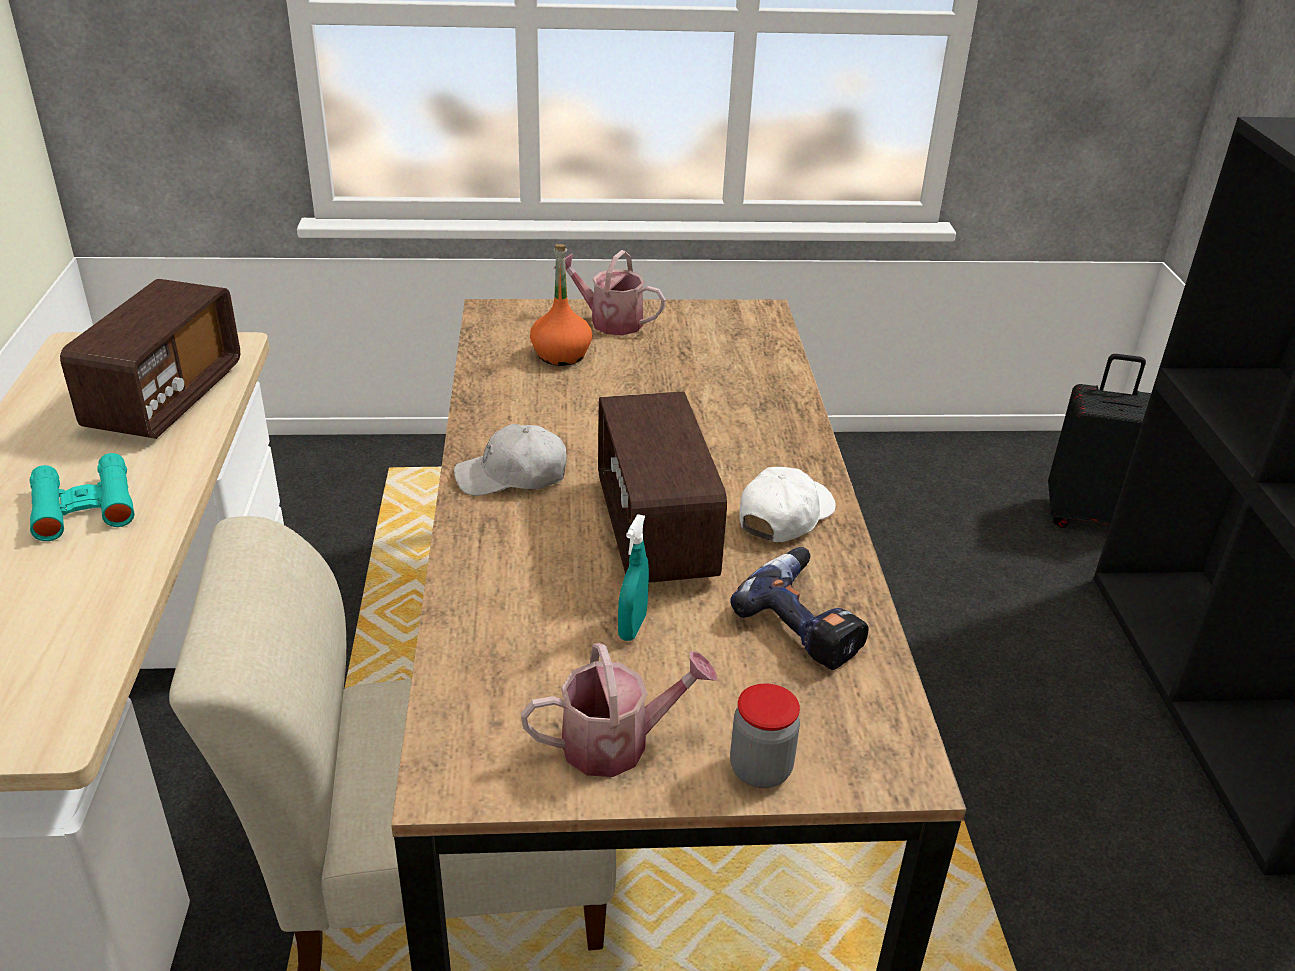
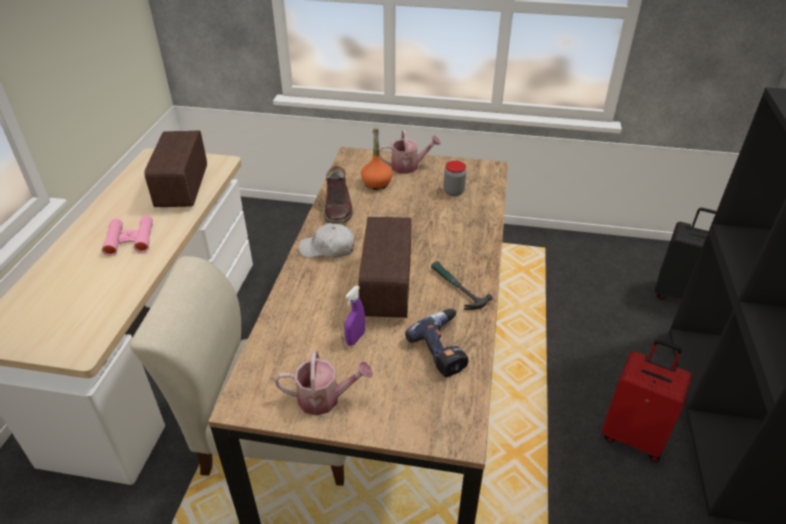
camera: 15 degrees right, 5 degrees up
turquoise binoculars [29,453,134,541] -> pink binoculars [102,216,153,256]
radio [60,279,240,439] -> radio turned 150 degrees clockwise [144,131,207,207]
watering can [554,250,666,335] -> watering can turned 135 degrees clockwise [379,129,441,174]
turquoise spray bottle [618,514,649,641] -> purple spray bottle [344,286,365,346]
jar [730,683,800,788] -> jar moved to [444,161,466,196]
white cap [739,467,836,542] -> hammer [431,261,493,310]
none -> brown boot [324,166,353,224]
none -> red suitcase [602,339,692,462]

